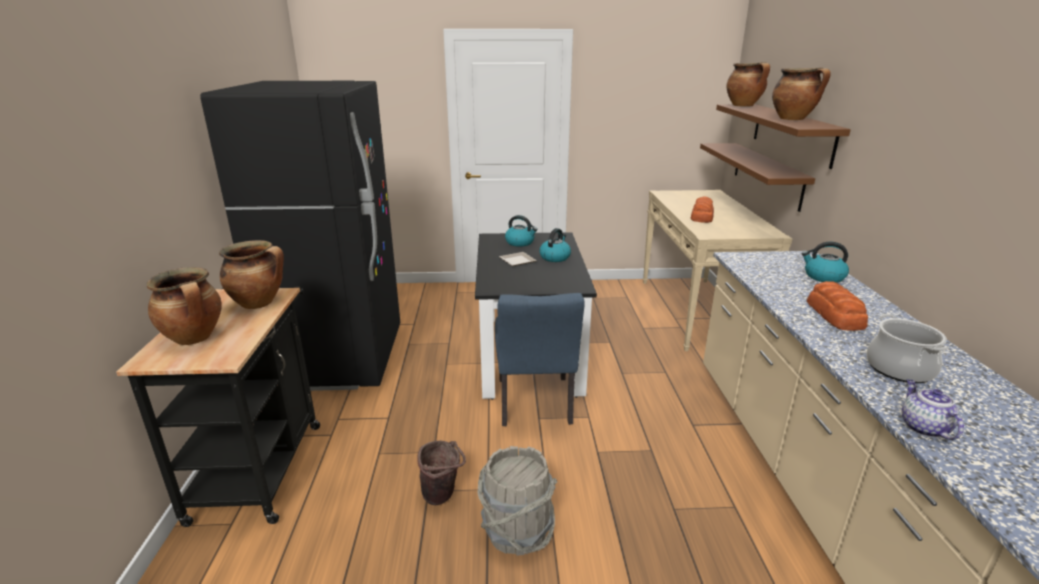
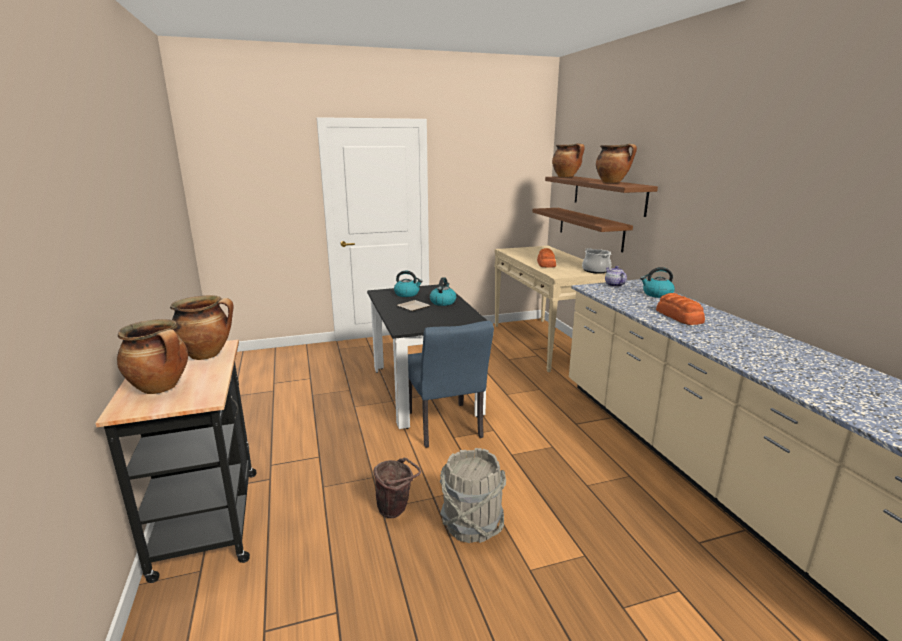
camera: 15 degrees left, 5 degrees down
black fridge [200,81,400,391] -> none
cooking pot [867,314,949,383] -> cooking pot moved to [582,248,611,274]
teapot [902,379,964,440] -> teapot moved to [605,266,627,287]

